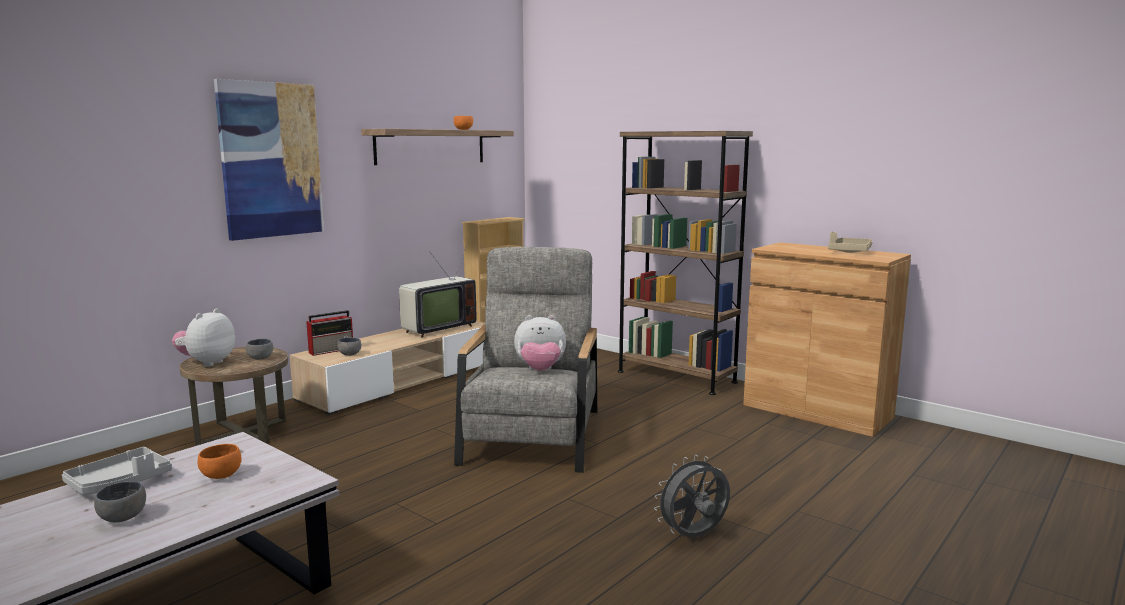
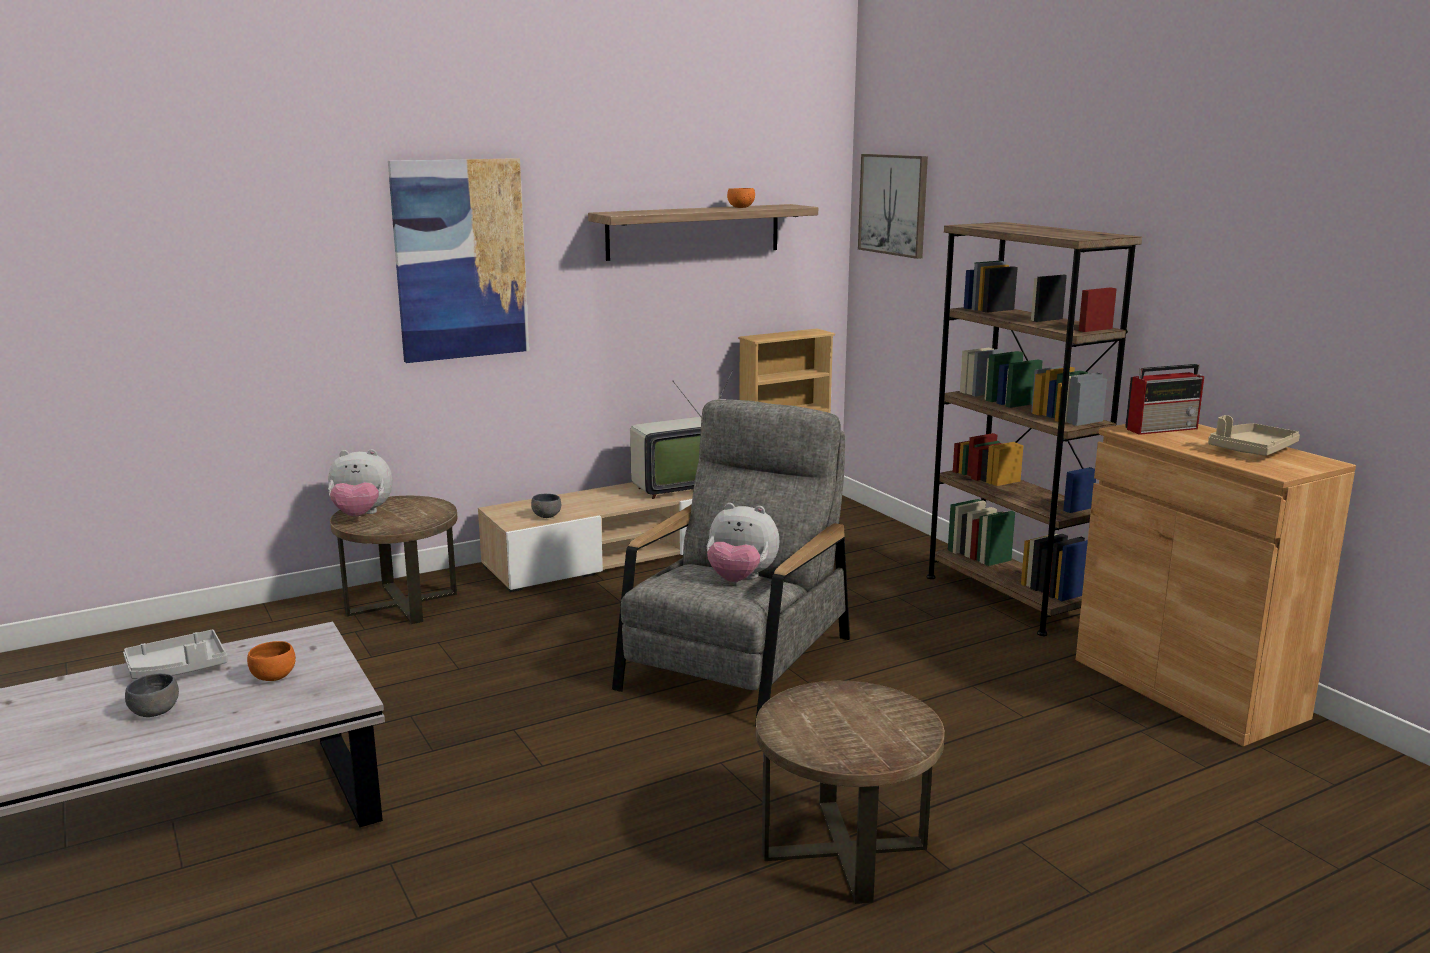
camera: 20 degrees right, 5 degrees up
plush toy [172,308,235,367] -> plush toy turned 135 degrees counterclockwise [328,449,392,517]
grey bowl [246,339,273,360] -> none
radio [306,310,353,356] -> radio moved to [1125,364,1204,435]
grey fan [654,455,730,537] -> brown side table [756,681,945,904]
none -> picture [858,154,928,259]

